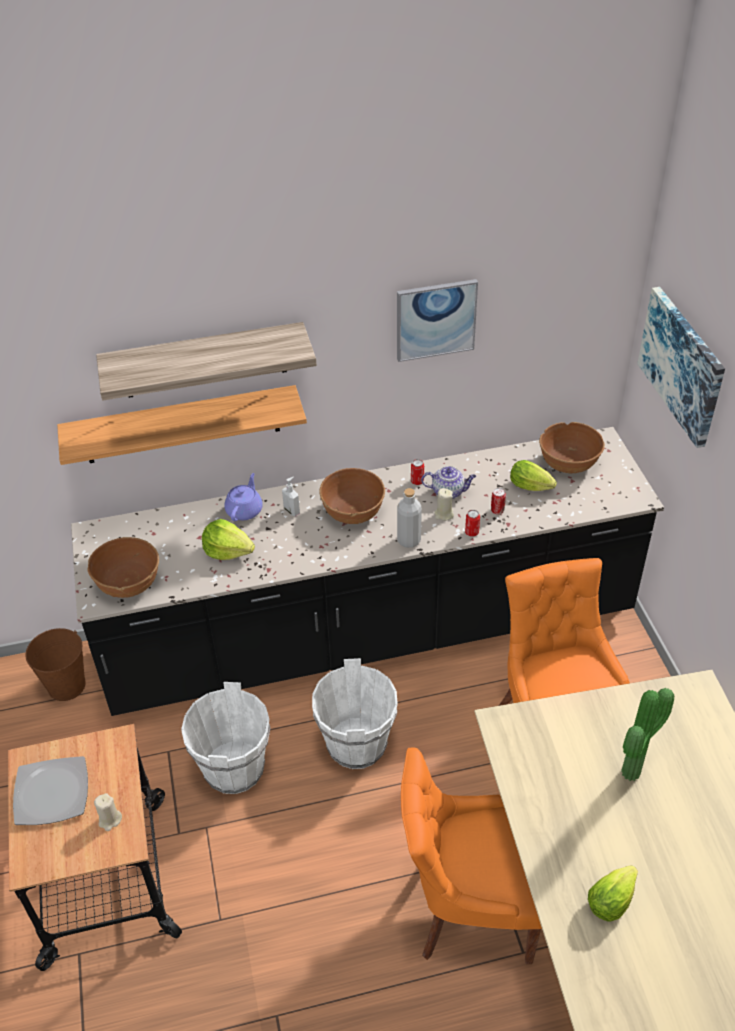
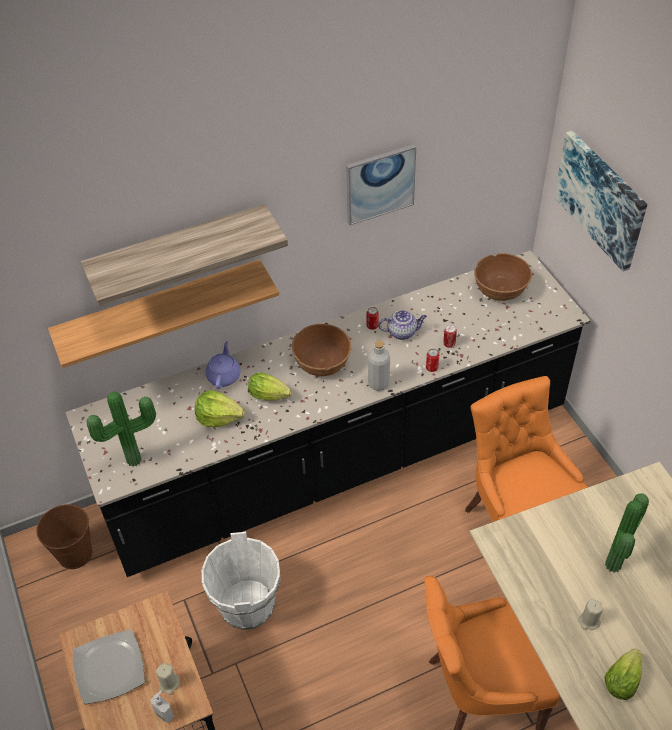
camera: 10 degrees left, 5 degrees up
brown bowl [88,537,159,598] -> potted plant [87,391,156,467]
soap dispenser [282,477,300,516] -> soap dispenser moved to [150,690,174,723]
white bucket [312,658,398,769] -> none
beige candle [434,488,454,521] -> beige candle moved to [578,599,603,630]
lettuce [510,460,557,491] -> lettuce moved to [248,372,292,401]

